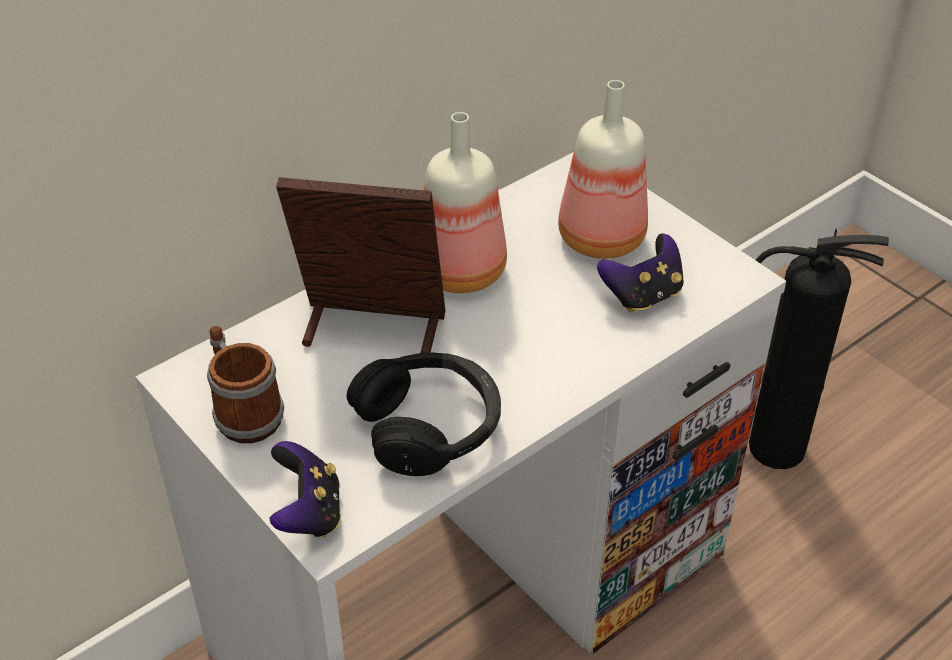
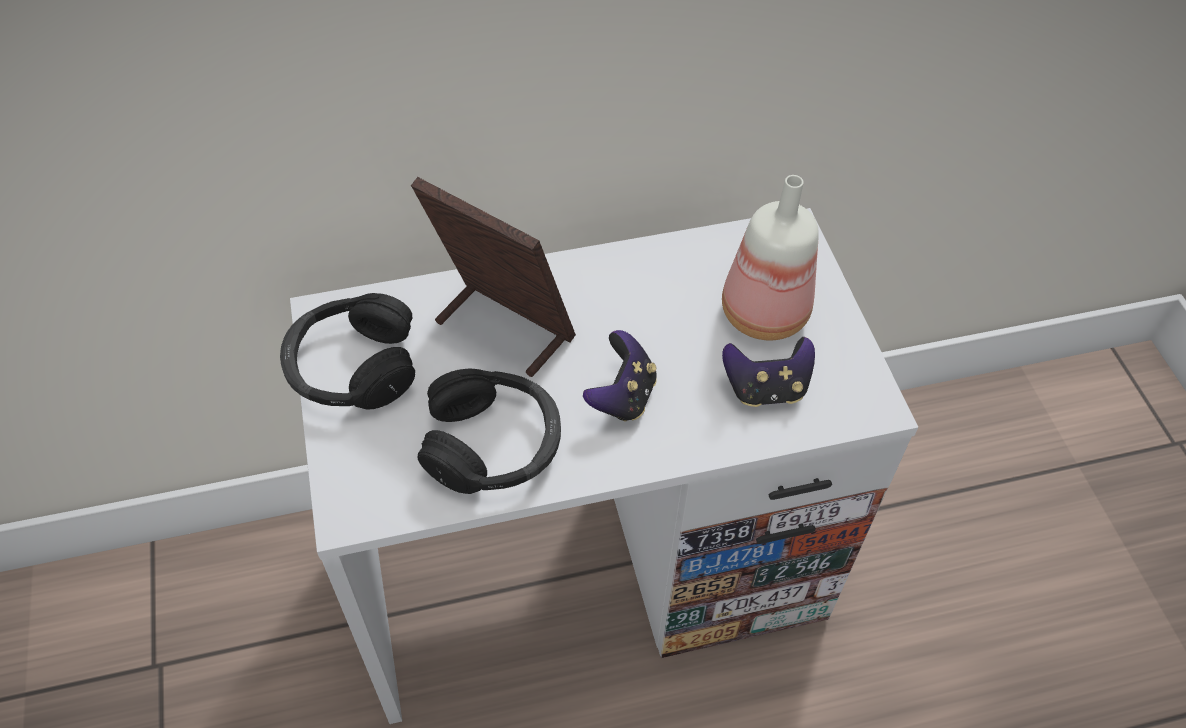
camera: 25 degrees right, 10 degrees up
mug [207,326,284,443] -> black headphones [280,293,415,410]
game controller [270,441,341,537] -> game controller moved to [583,330,657,422]
bottle [423,112,507,293] -> none
fire extinguisher [749,228,889,469] -> none

